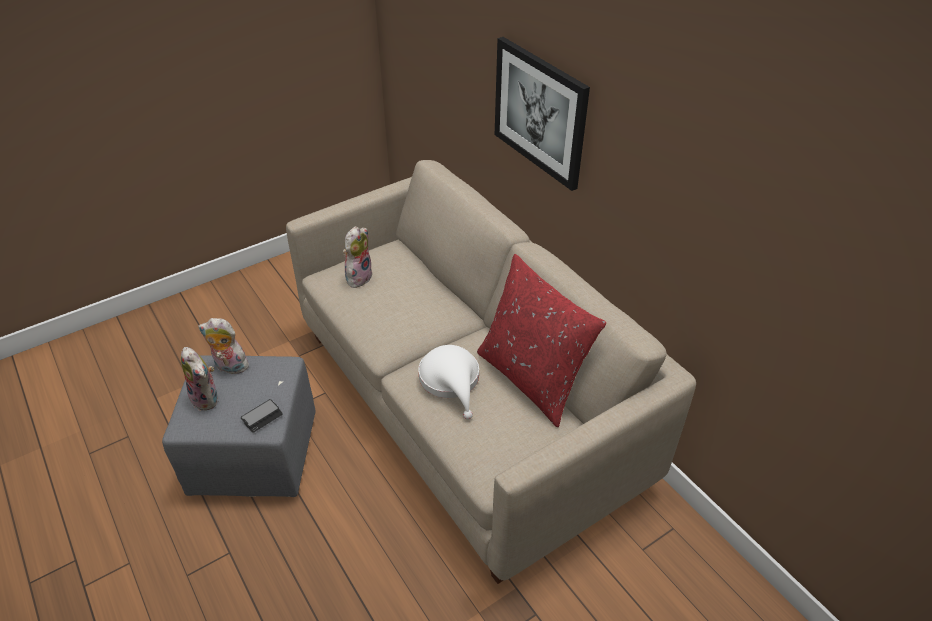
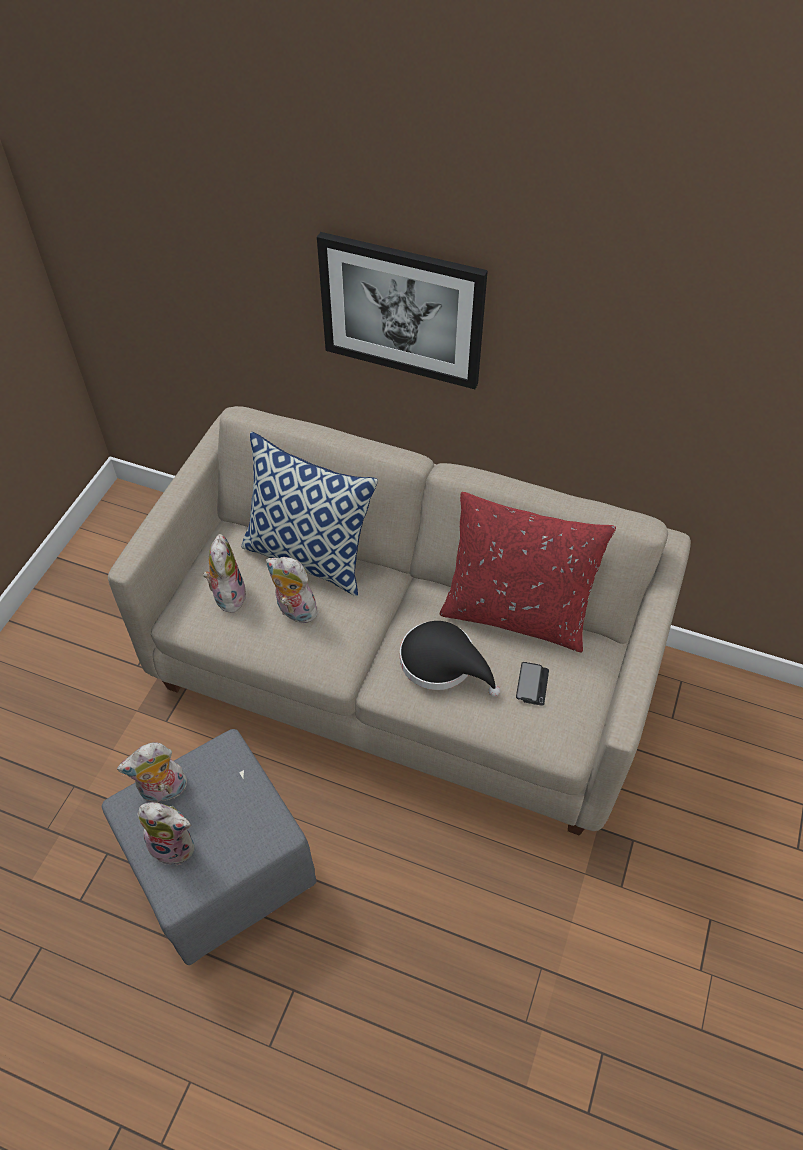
camera: 35 degrees left, 10 degrees up
phone [241,399,283,432] -> phone moved to [516,662,549,706]
white hat [419,345,479,420] -> black hat [400,621,500,697]
none -> pillow [242,432,378,596]
none -> plush toy [266,557,318,623]

